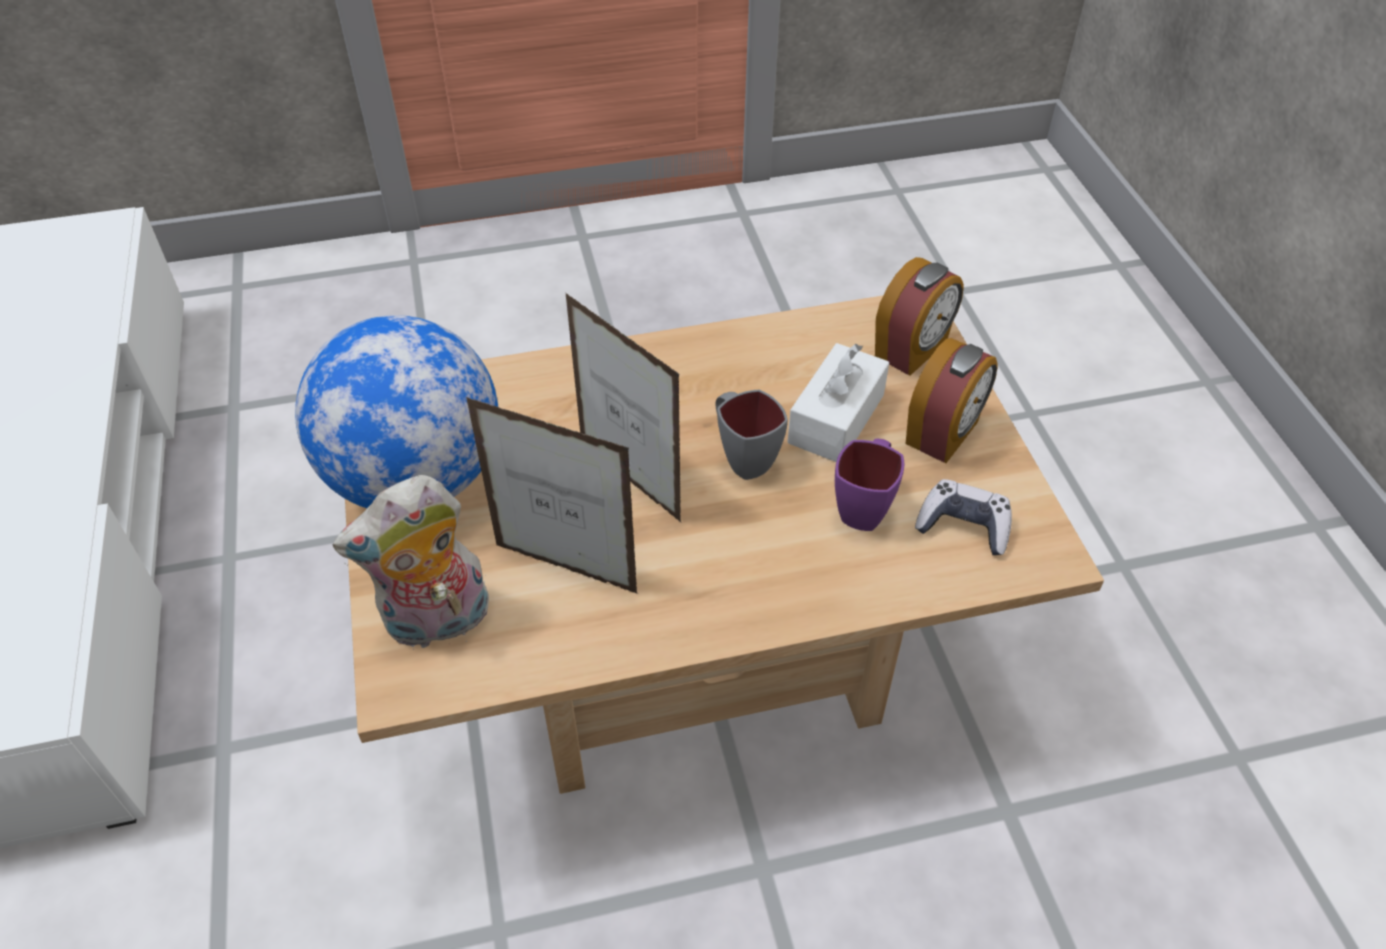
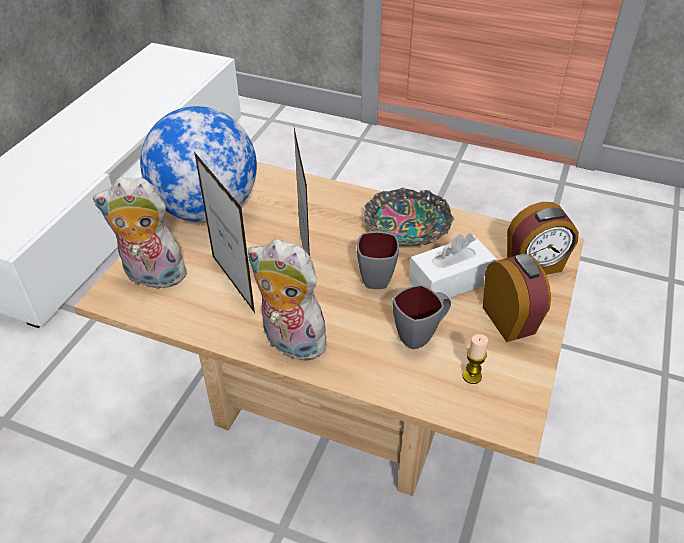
camera: 35 degrees right, 5 degrees down
purple mug [835,438,904,531] -> grey mug [393,285,451,349]
alarm clock [906,338,997,463] -> alarm clock turned 90 degrees counterclockwise [483,254,551,342]
game controller [915,479,1012,555] -> candle [463,334,488,384]
none -> plush toy [248,239,335,360]
none -> bowl [364,188,454,246]

